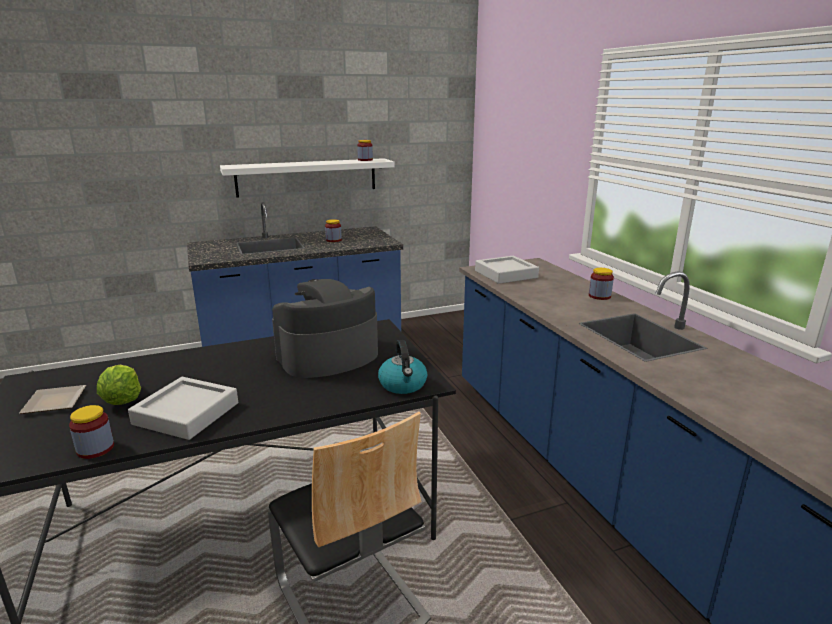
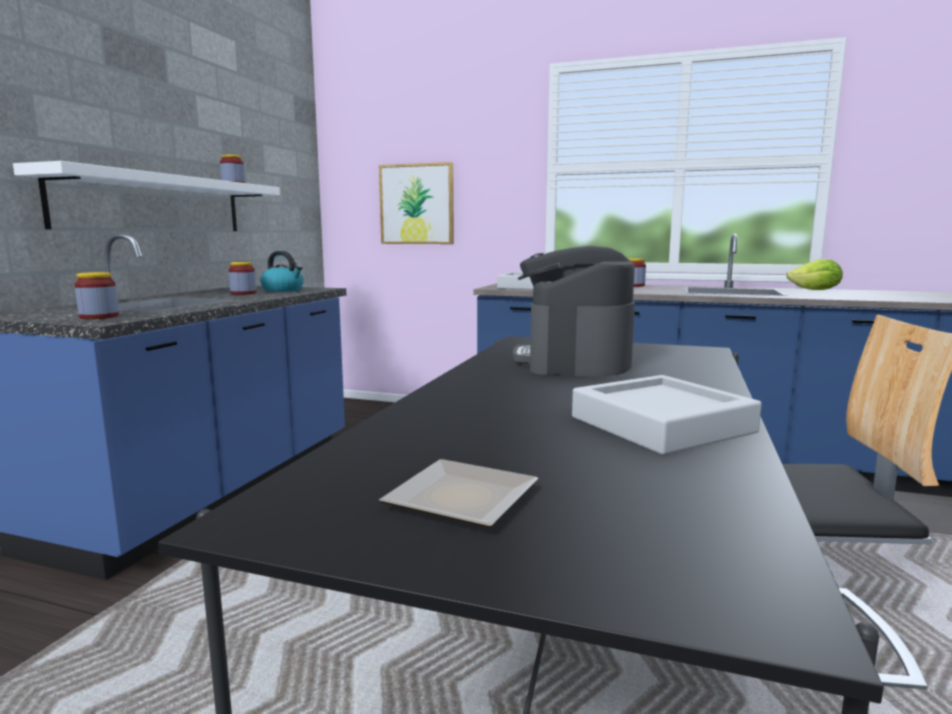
camera: 50 degrees left, 10 degrees down
jar [69,405,114,459] -> jar moved to [75,272,119,319]
lettuce [97,365,141,405] -> lettuce moved to [786,259,843,290]
kettle [378,340,427,394] -> kettle moved to [260,251,304,292]
none -> picture [379,162,454,244]

